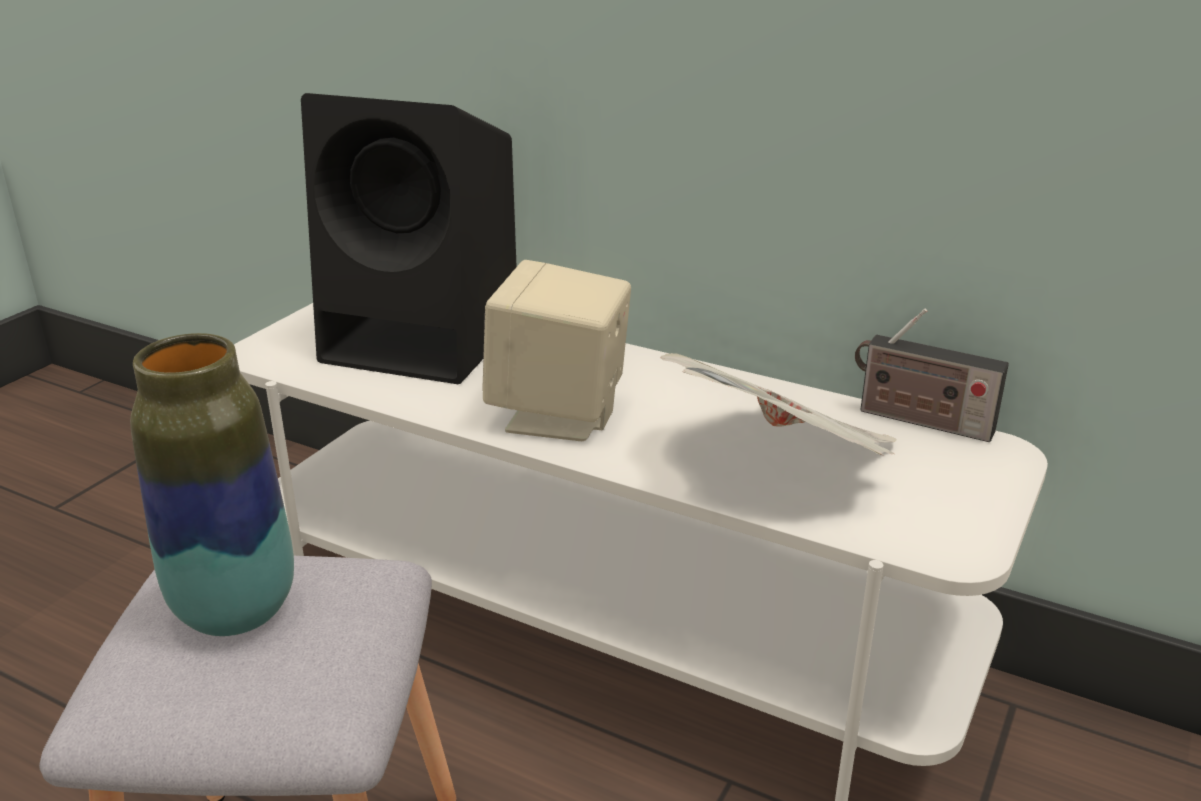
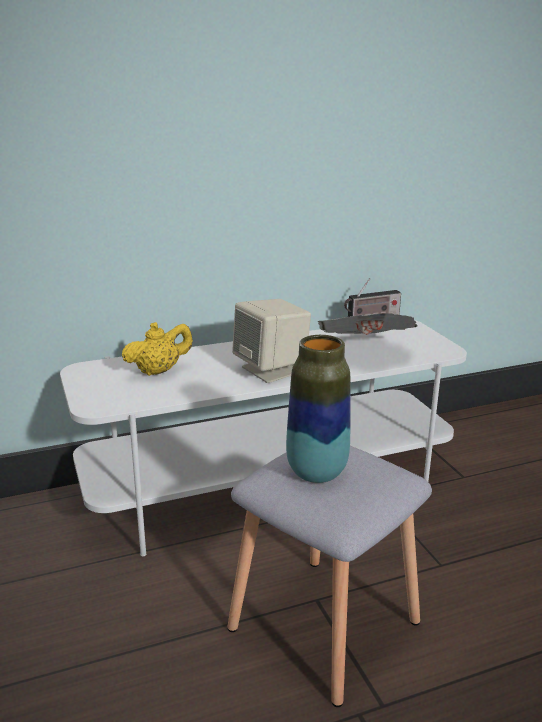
camera: 50 degrees left, 5 degrees down
black speaker [301,93,517,384] -> yellow teapot [122,322,193,376]

